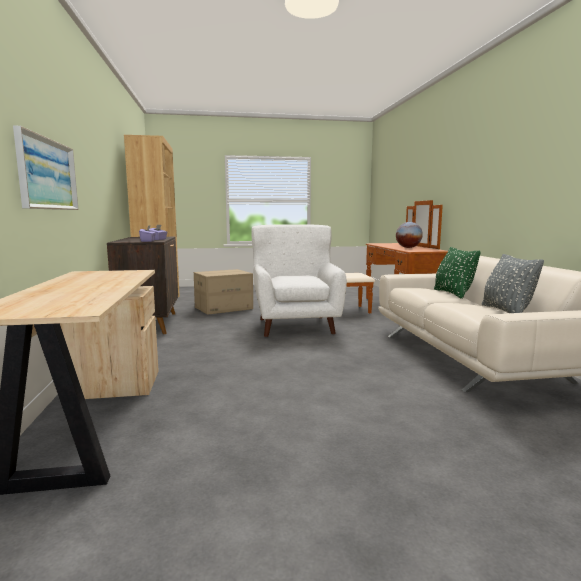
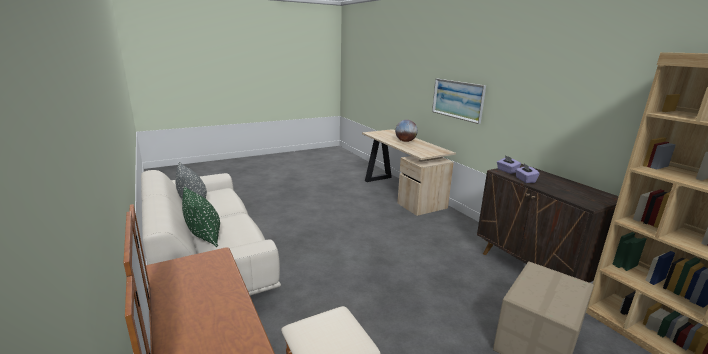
camera: 160 degrees right, 10 degrees up
white armchair [251,224,347,337] -> none
globe [396,222,423,248] -> globe moved to [395,120,418,142]

